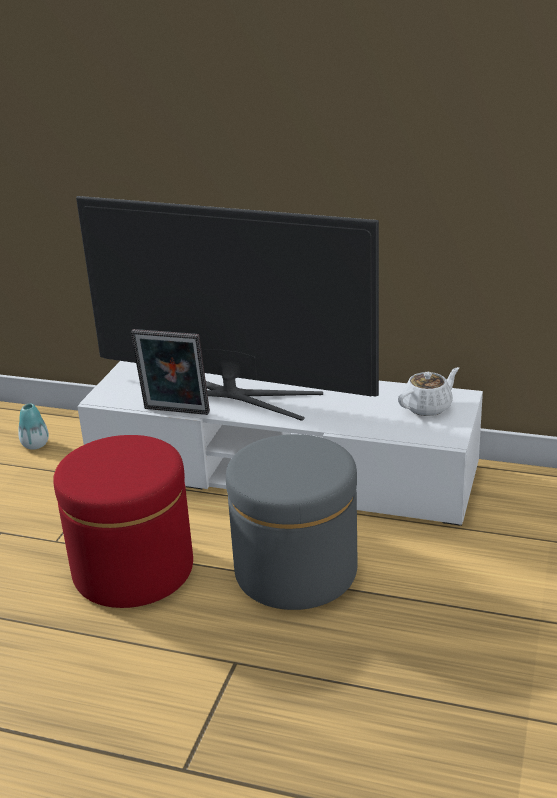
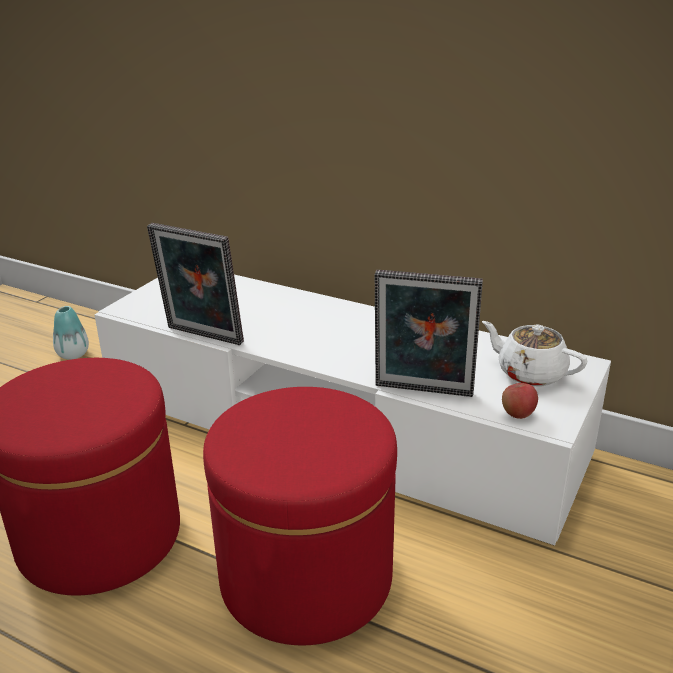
camera: 10 degrees right, 0 degrees up
television [76,196,379,421] -> none
grey ottoman [226,434,357,610] -> red ottoman [203,387,397,645]
white teapot [398,367,459,416] -> white teapot turned 120 degrees counterclockwise [482,321,587,386]
none -> picture frame [375,270,483,397]
none -> apple [502,383,538,419]

